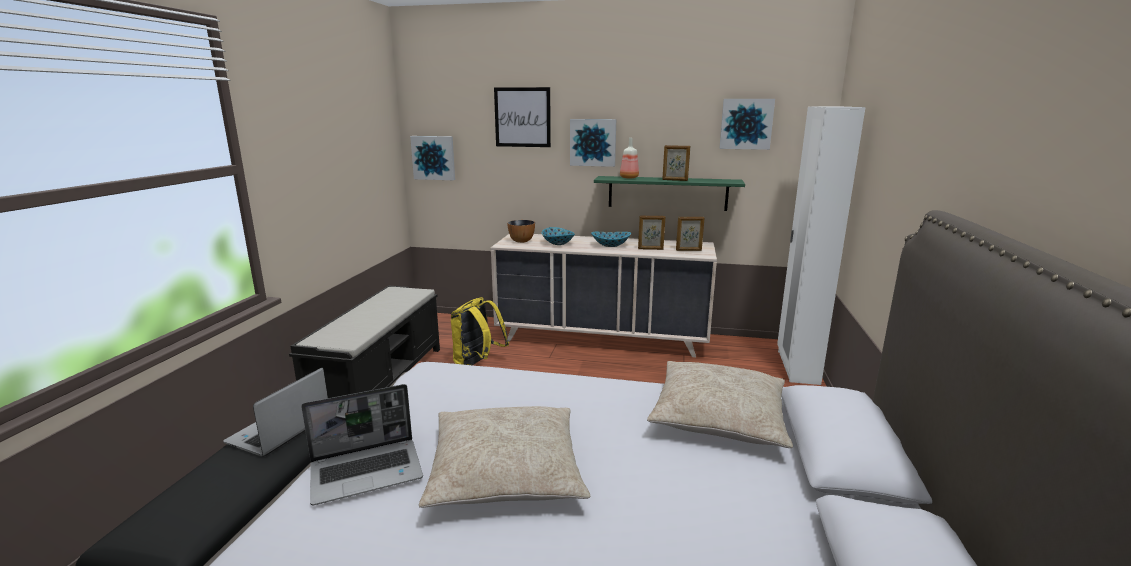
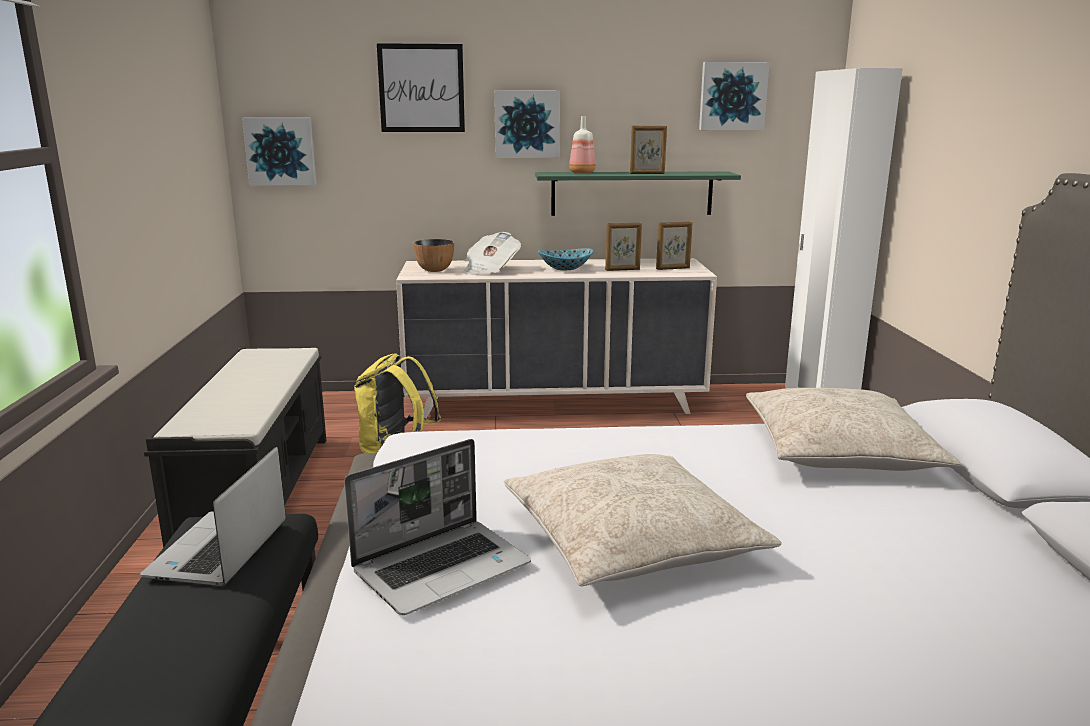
camera: 15 degrees left, 0 degrees up
bowl [542,227,575,245] -> newspaper [464,232,521,275]

